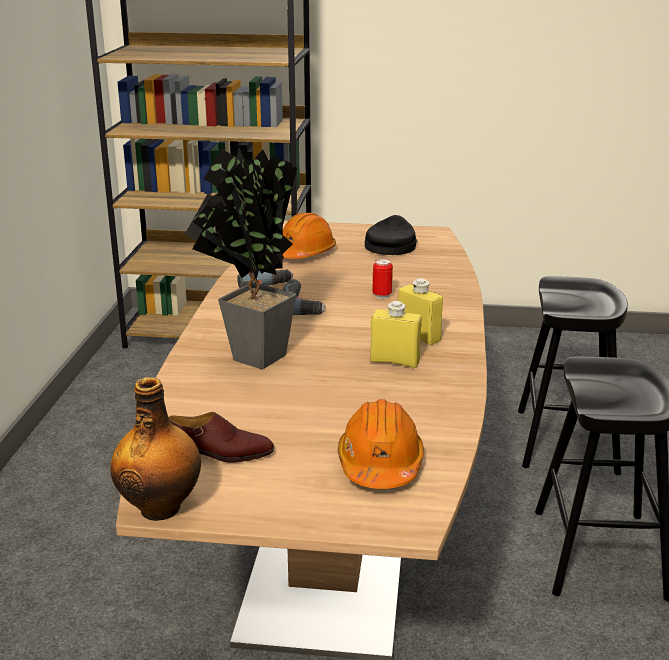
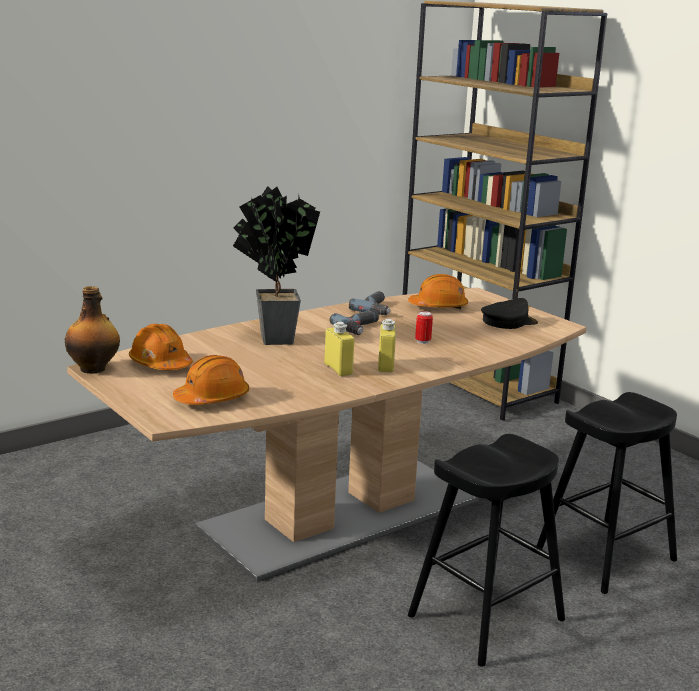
camera: 45 degrees right, 5 degrees down
brown shoe [169,412,274,463] -> orange hard hat [129,324,193,370]

